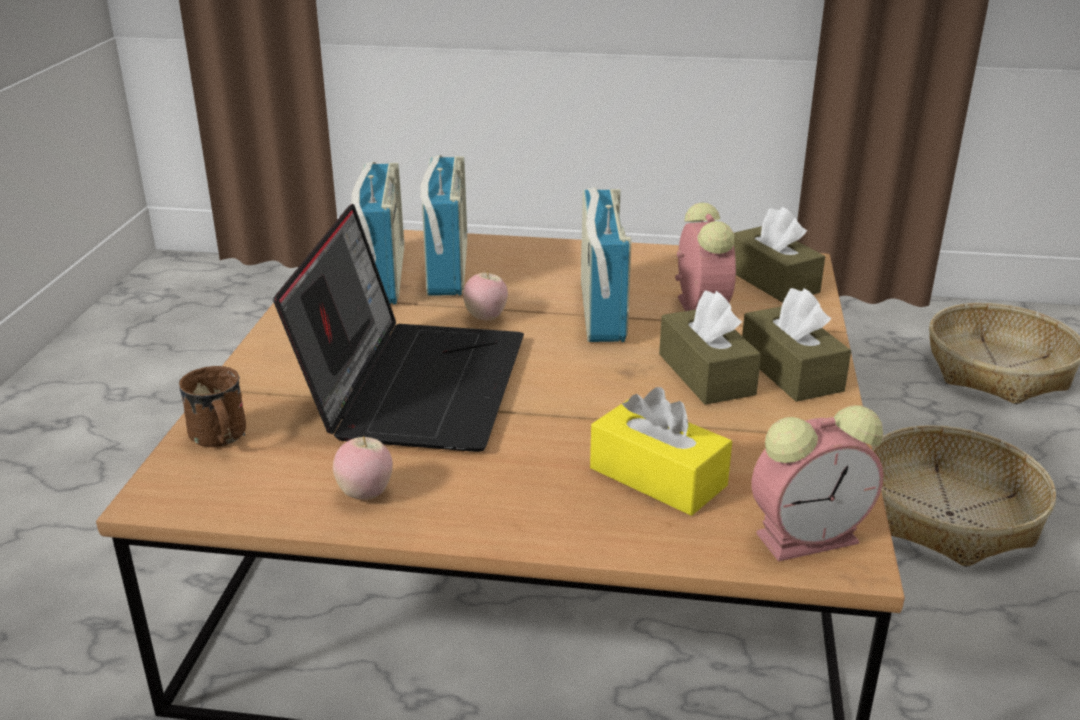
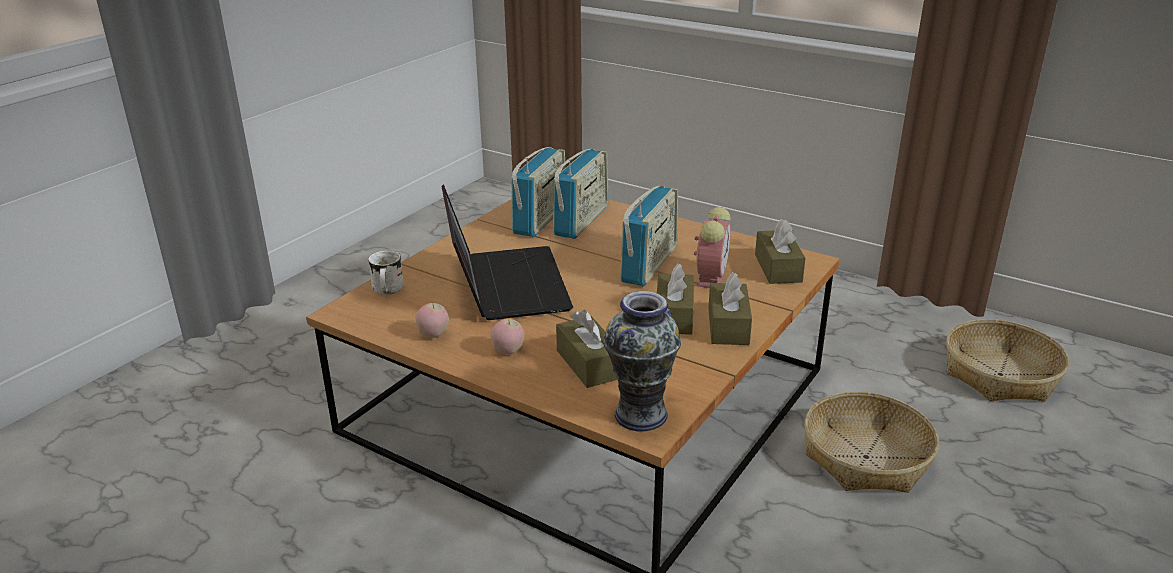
camera: 25 degrees right, 0 degrees up
brown mug [179,366,246,447] -> white mug [368,250,404,295]
laptop [273,204,524,452] -> laptop turned 45 degrees counterclockwise [441,184,573,320]
apple [463,270,508,321] -> apple moved to [490,318,525,355]
yellow tissue box [590,387,732,516] -> brown tissue box [556,310,618,388]
alarm clock [752,406,884,562] -> vase [603,291,681,432]

